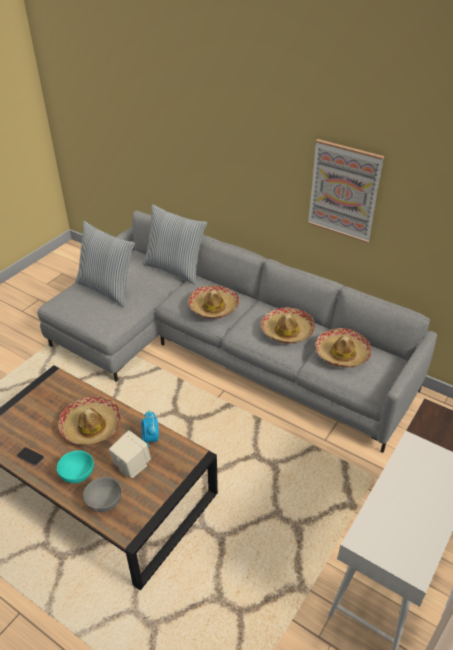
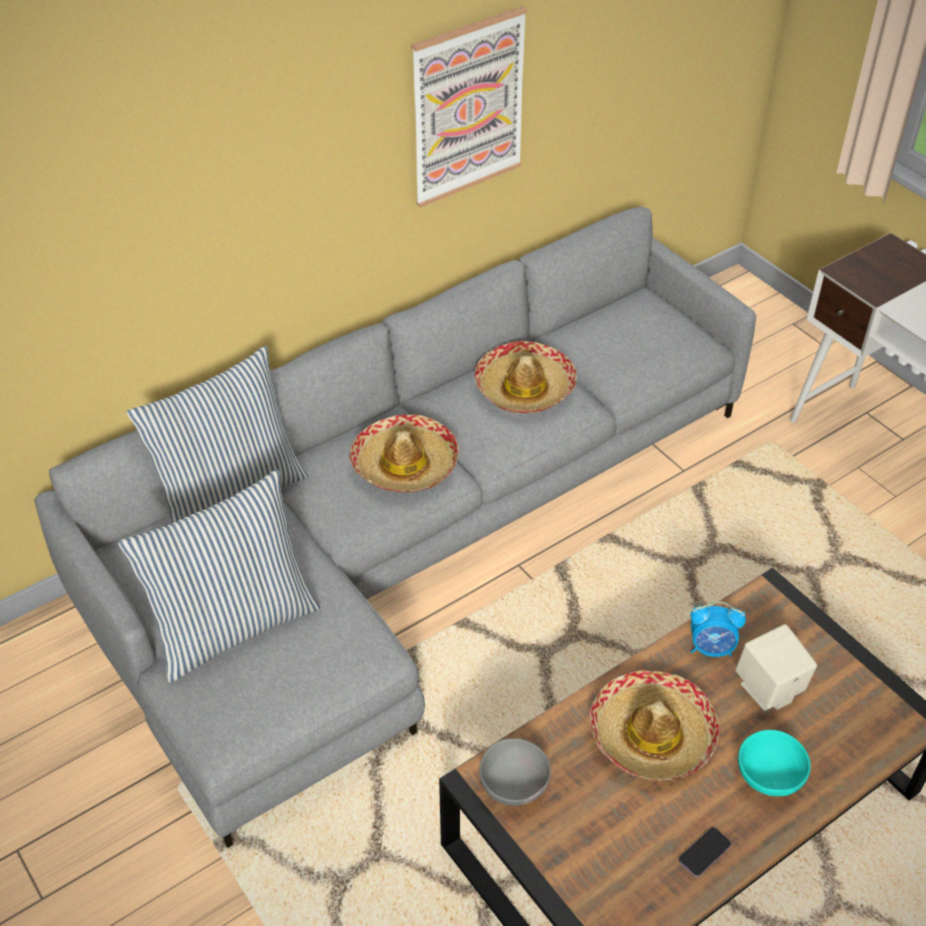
camera: 70 degrees left, 5 degrees up
grey bowl [83,477,121,512] -> grey bowl moved to [479,738,551,806]
hat [316,328,372,367] -> none

